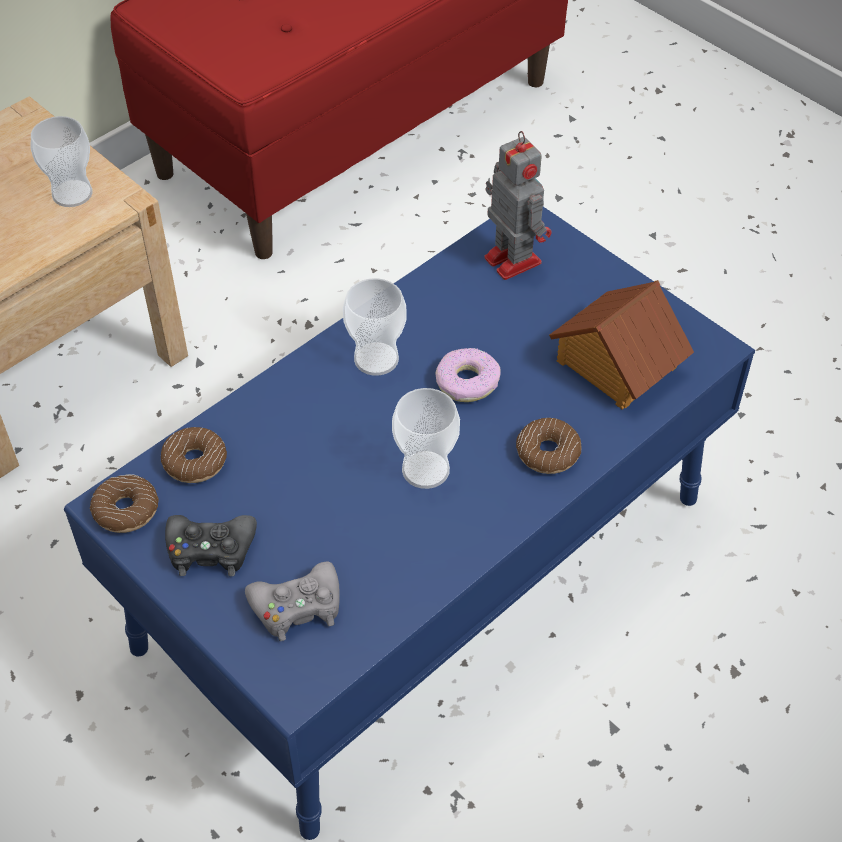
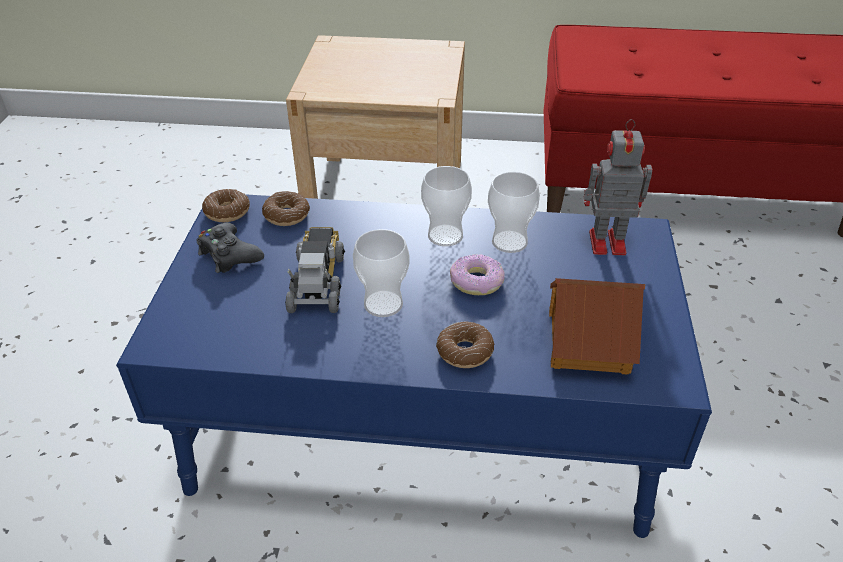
camera: 50 degrees right, 10 degrees down
cup [31,116,93,207] -> cup moved to [488,172,540,253]
grey game controller [245,562,340,641] -> none
toy robot [484,131,552,280] -> toy robot turned 105 degrees counterclockwise [584,119,652,255]
none -> toy truck [285,227,345,313]

